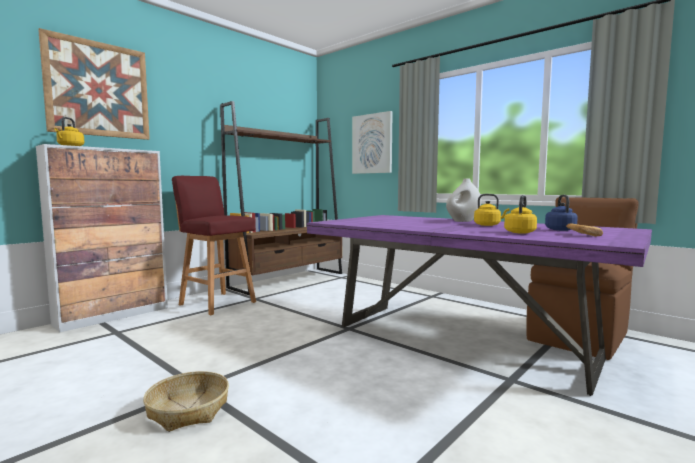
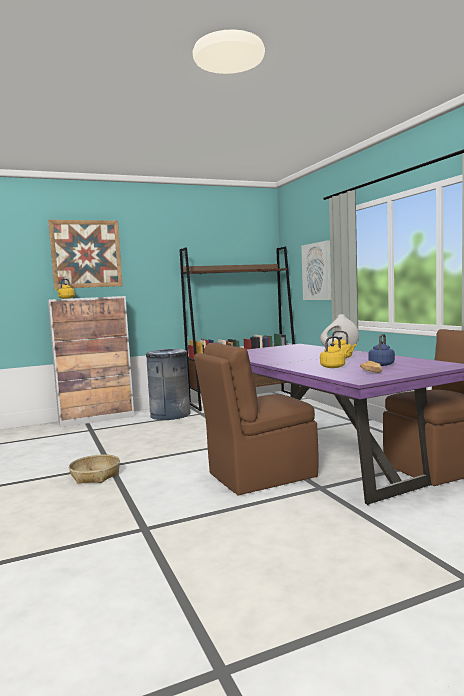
camera: 25 degrees right, 0 degrees up
red stool [172,176,256,315] -> grey trash can [146,349,191,420]
none -> brown chair [194,343,319,495]

